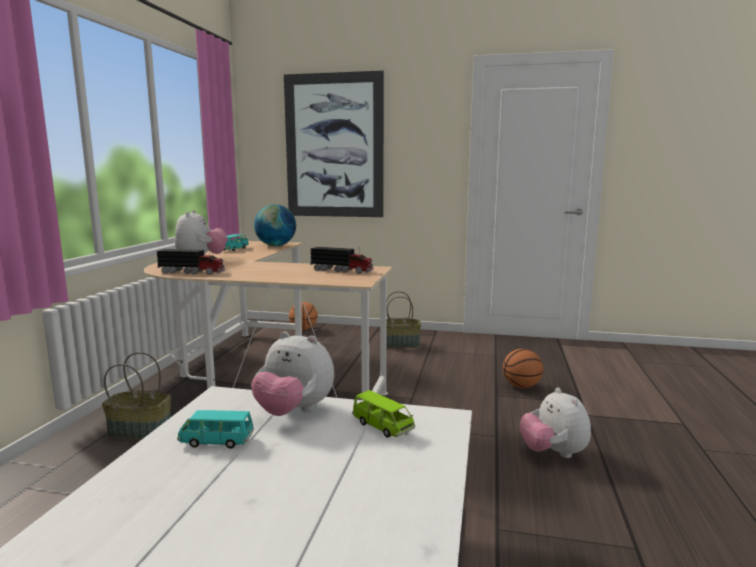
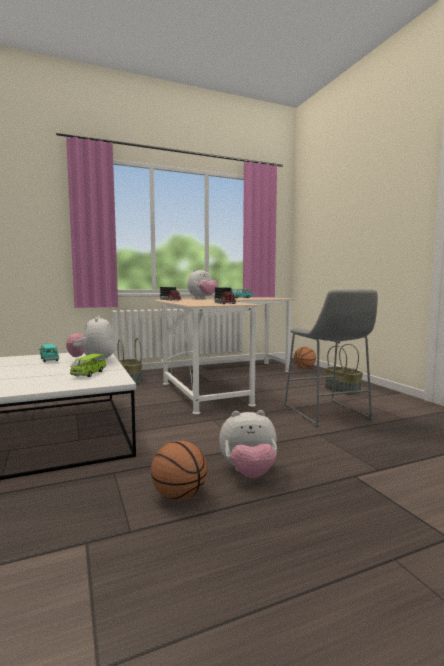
camera: 55 degrees right, 5 degrees down
globe [254,204,296,246] -> none
picture [284,71,384,217] -> none
basketball [503,349,543,388] -> basketball moved to [151,441,207,500]
plush toy [520,388,591,458] -> plush toy turned 135 degrees counterclockwise [219,410,277,478]
none -> grey stool [284,289,378,428]

